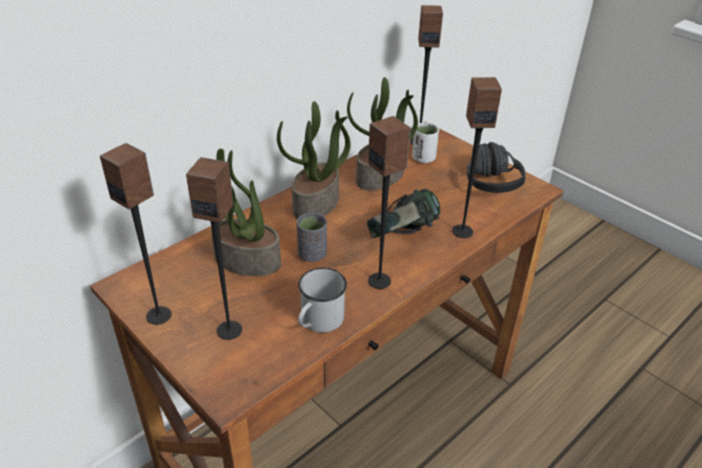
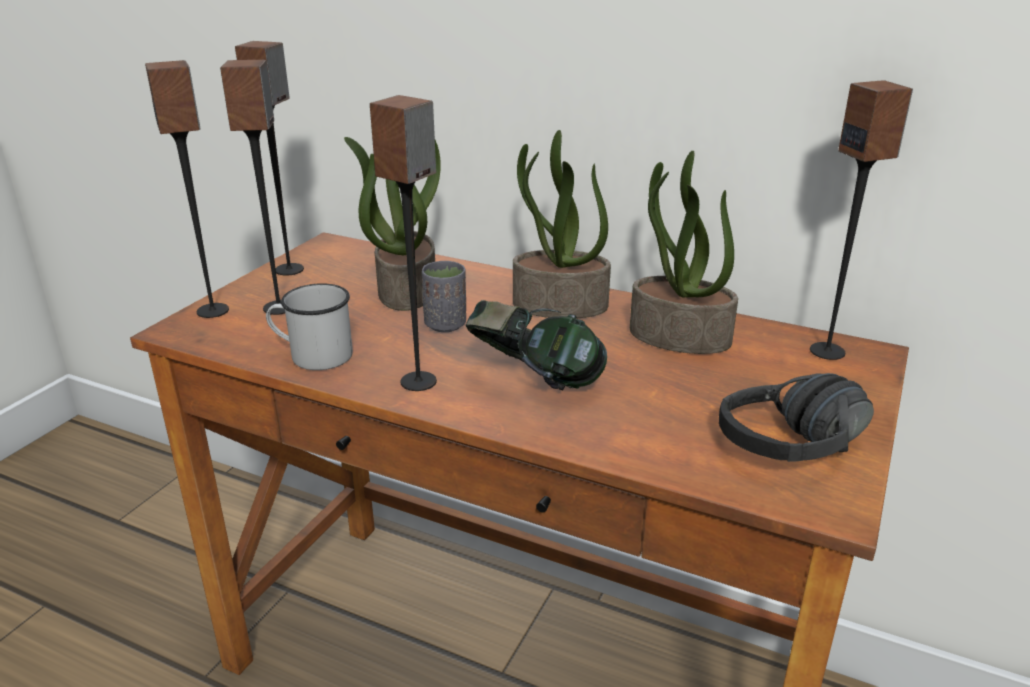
camera: 70 degrees right, 10 degrees down
white cup [412,122,439,163] -> none
speaker [452,77,502,238] -> speaker moved to [145,60,229,318]

